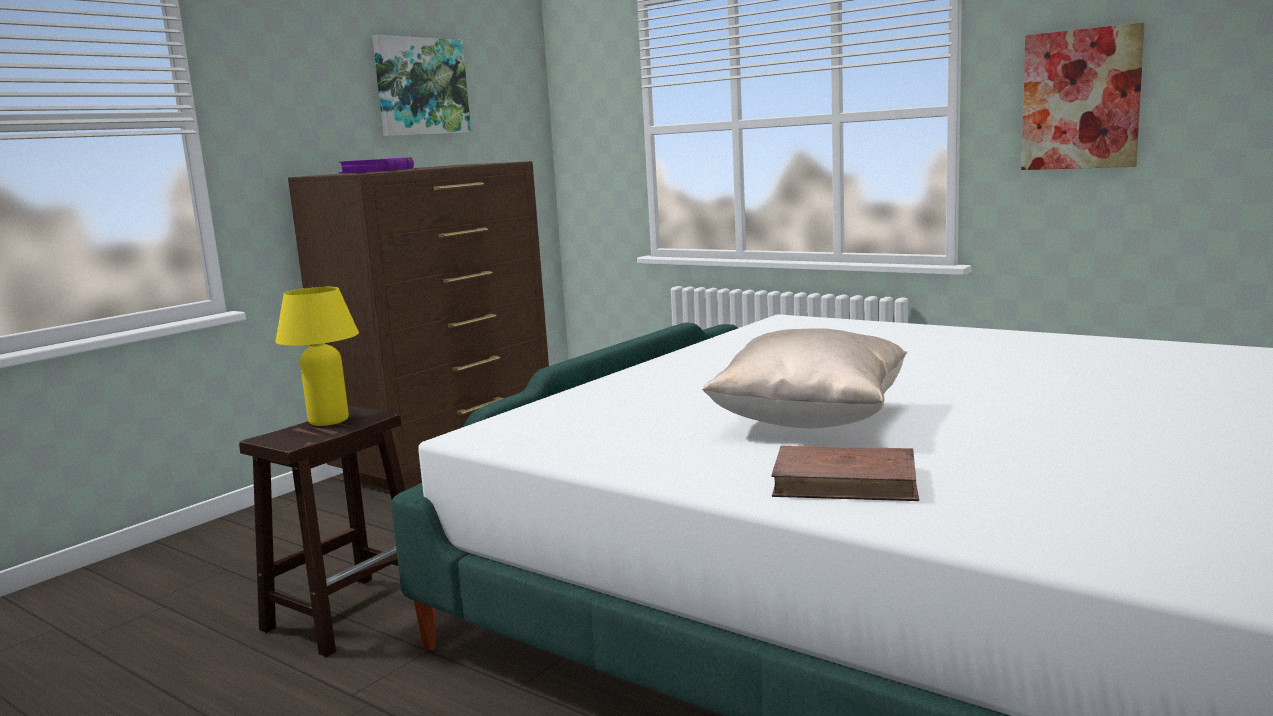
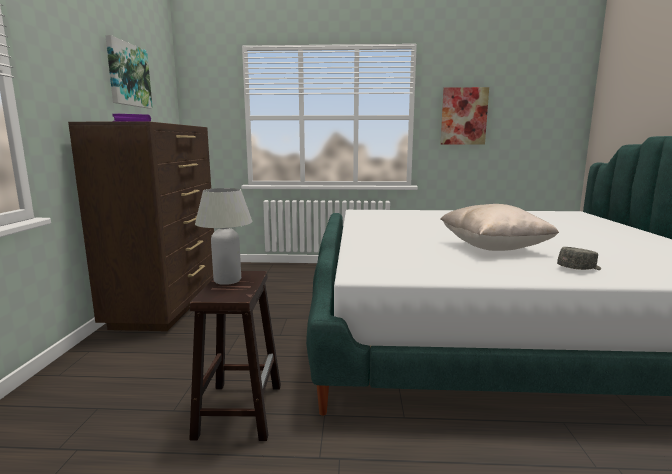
camera: 35 degrees left, 0 degrees up
yellow table lamp [275,287,359,426] -> white table lamp [195,188,252,285]
brown book [771,446,919,501] -> grey cap [557,247,601,270]

